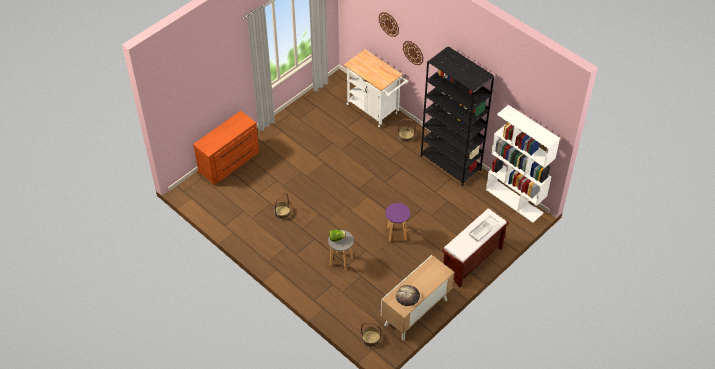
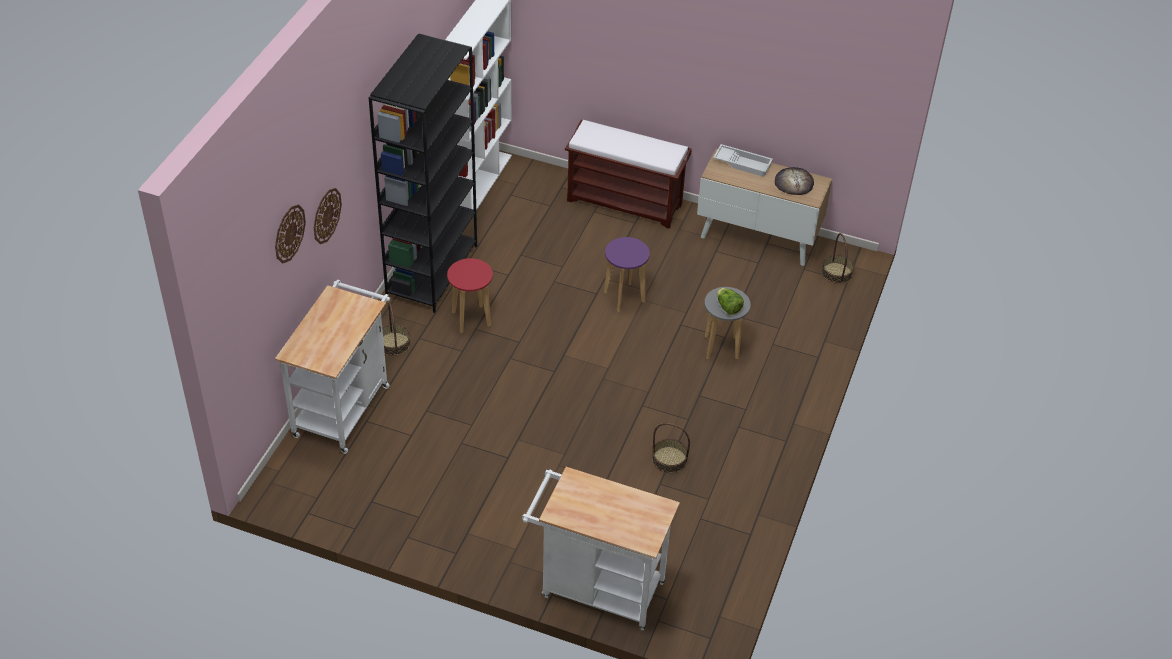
camera: 115 degrees left, 5 degrees down
brown dresser [193,111,259,185] -> white cart [522,467,680,631]
white tray [468,215,500,242] -> white tray moved to [713,144,773,177]
none -> red stool [447,258,493,333]

